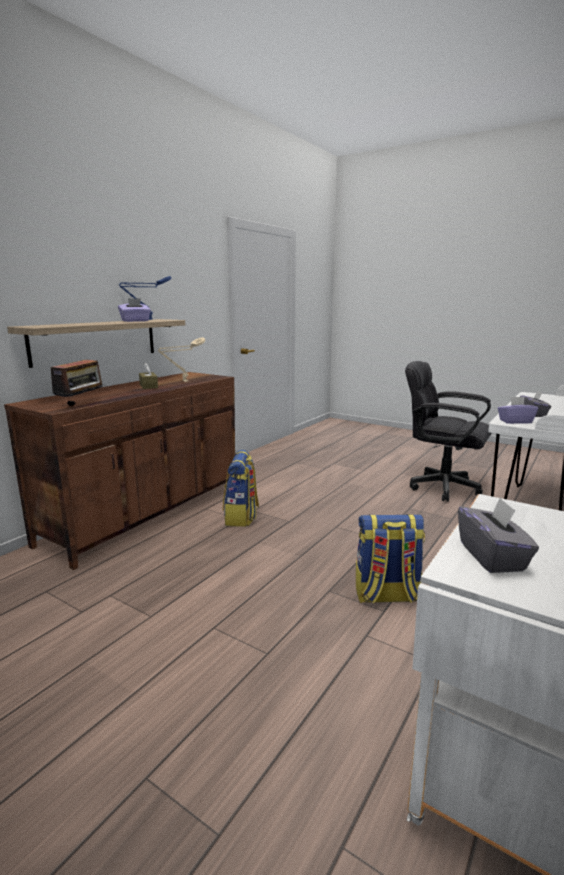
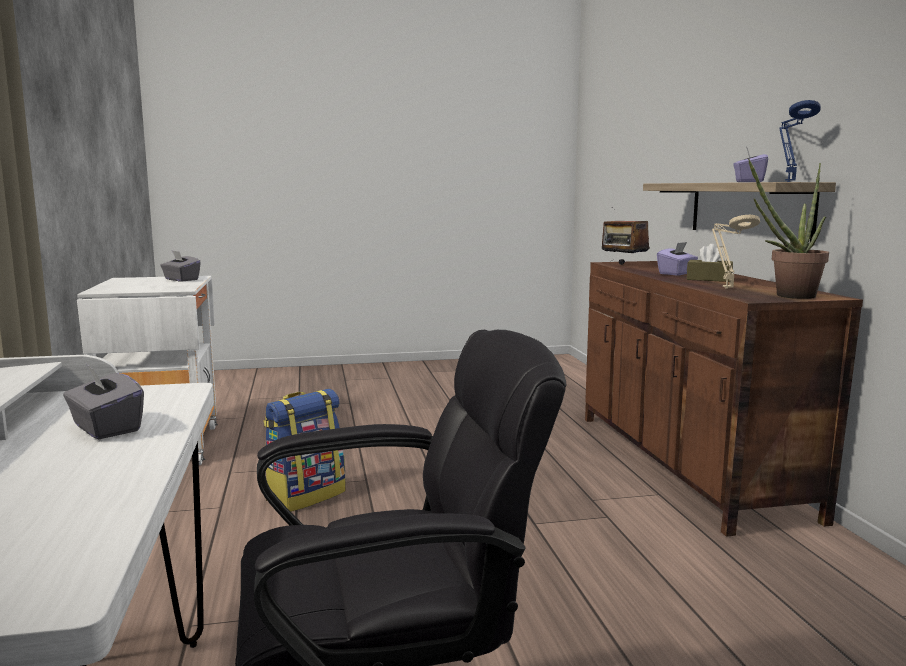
camera: 135 degrees right, 5 degrees down
backpack [223,450,259,527] -> none
purple tissue box [498,397,538,424] -> purple tissue box moved to [657,242,698,275]
none -> potted plant [748,159,829,299]

